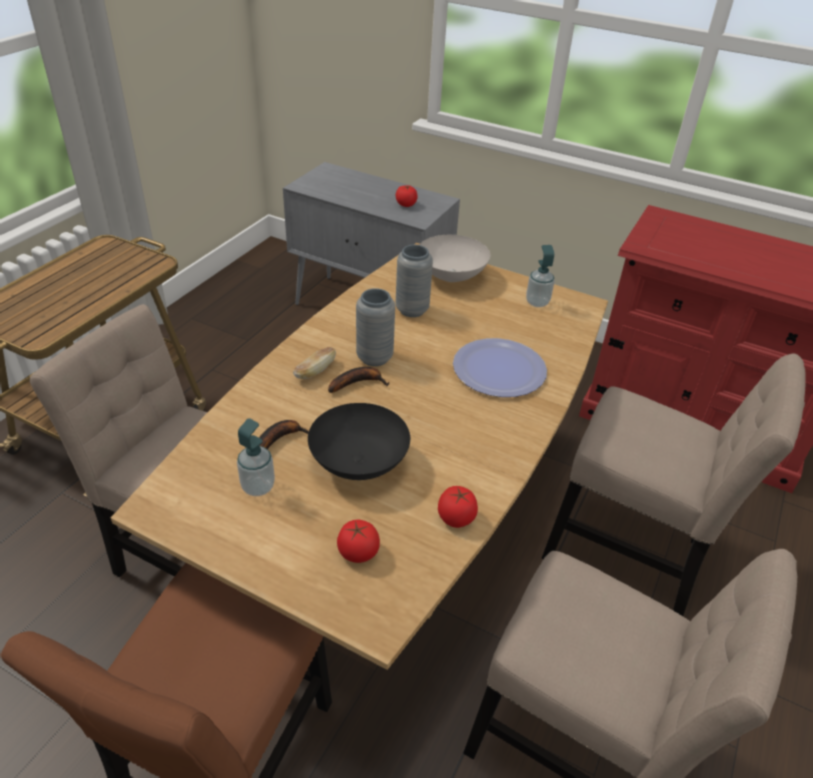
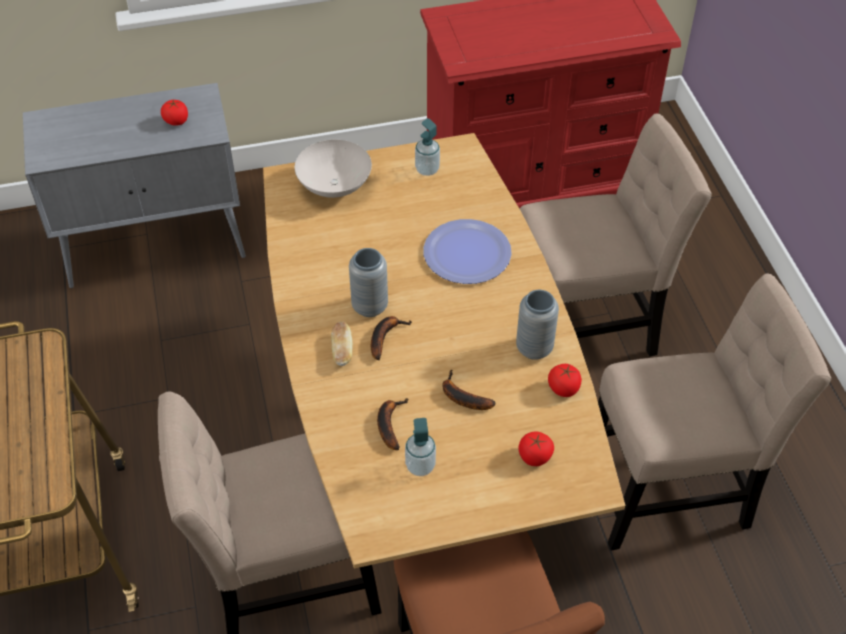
camera: 40 degrees left, 10 degrees up
black bowl [308,403,410,480] -> banana [442,370,496,410]
grey vase [395,245,433,317] -> grey vase moved to [516,290,559,360]

